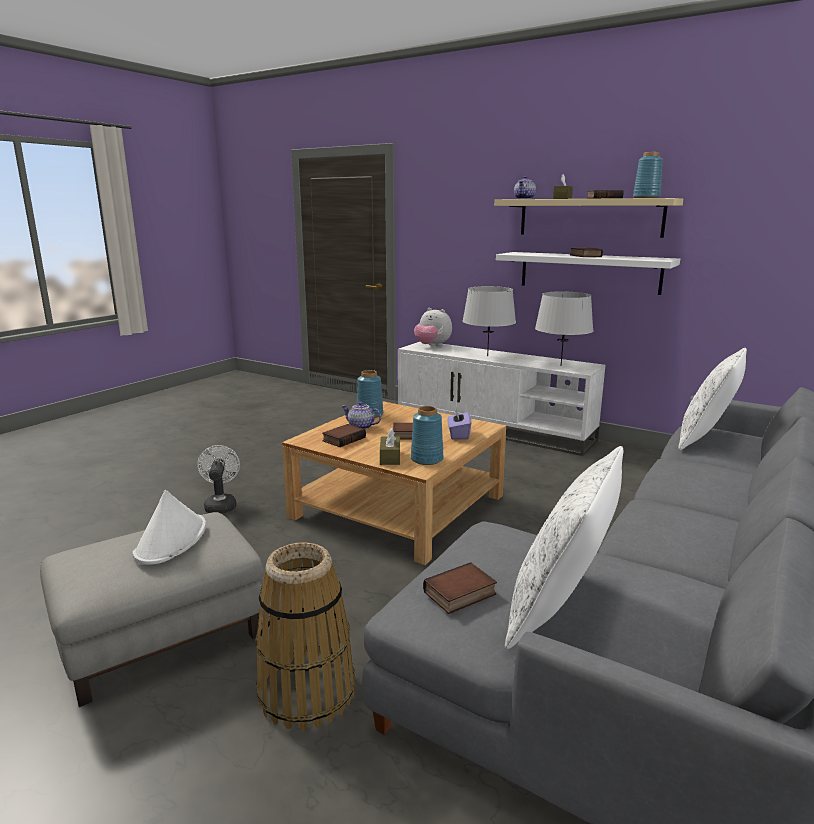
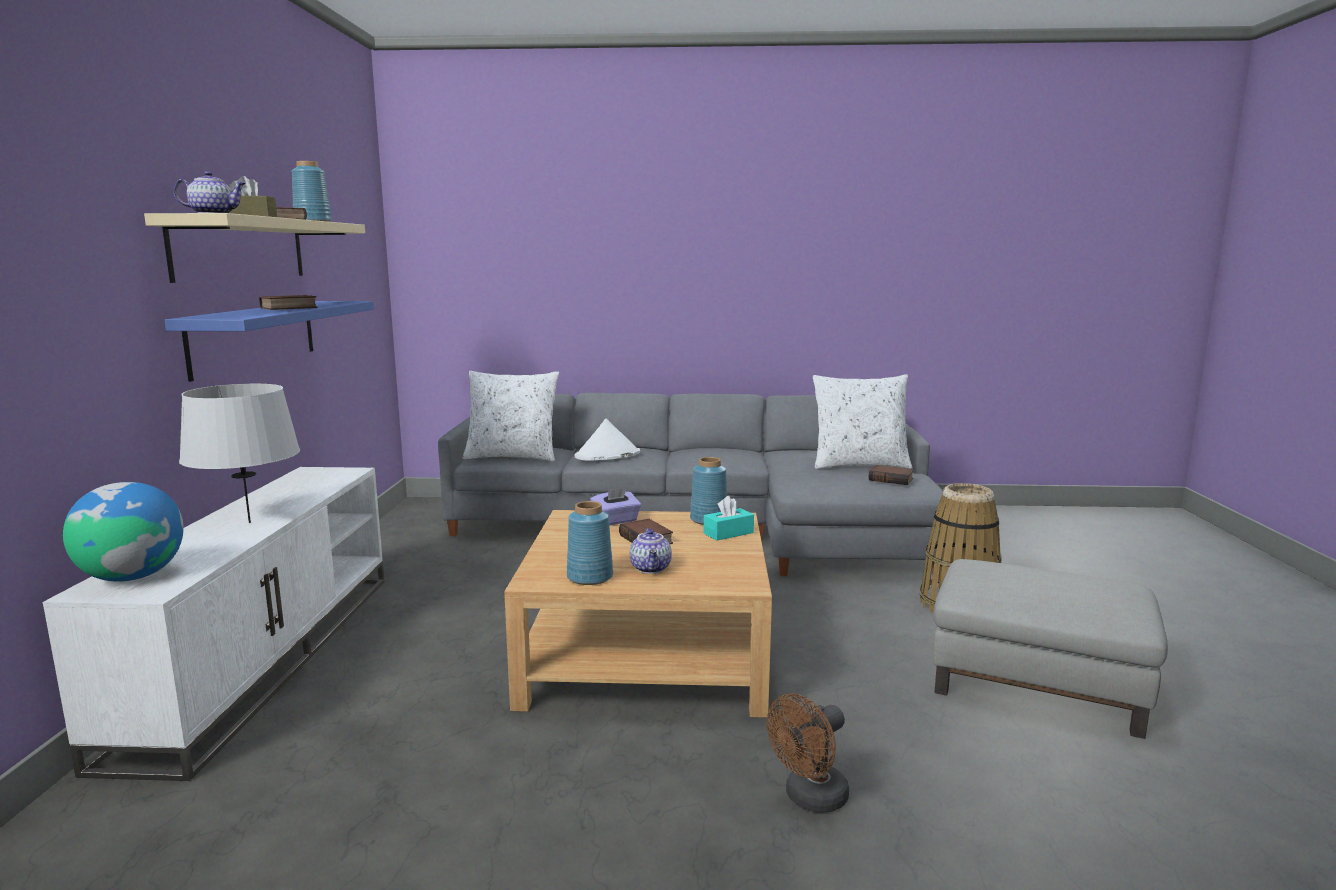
camera: 120 degrees left, 5 degrees down
white hat [133,490,206,565] -> white hat moved to [575,419,640,461]
white fan [197,445,240,513] -> brown fan [767,693,849,813]
book [322,424,366,447] -> none
brown tissue box [380,428,400,465] -> turquoise tissue box [704,496,754,541]
plush toy [414,308,452,346] -> globe [63,482,184,581]
white shelf [496,252,680,295] -> blue shelf [165,301,374,382]
grey table lamp [535,291,594,366] -> none

